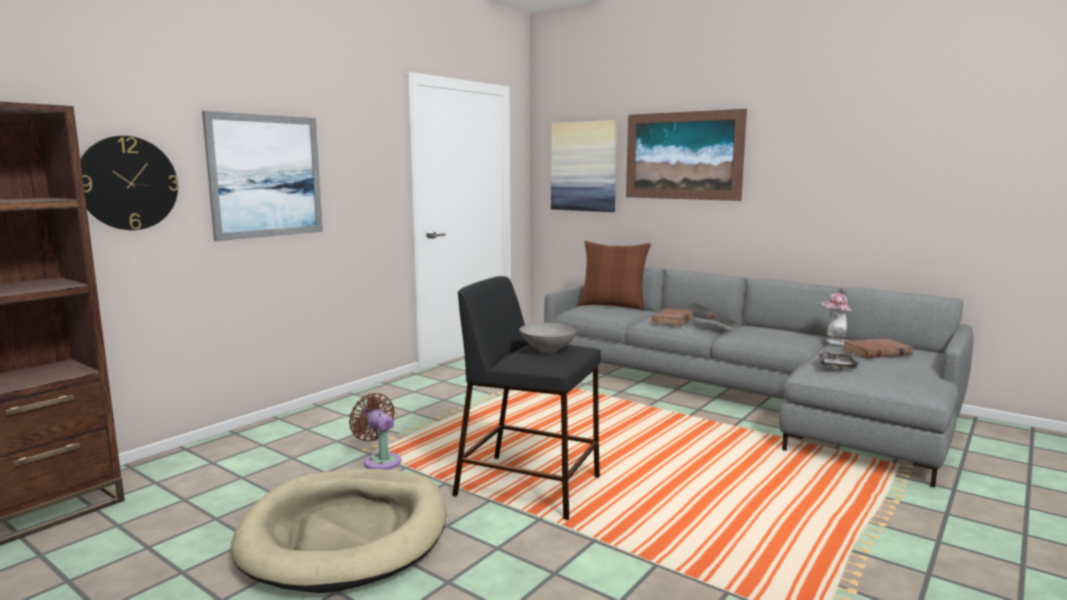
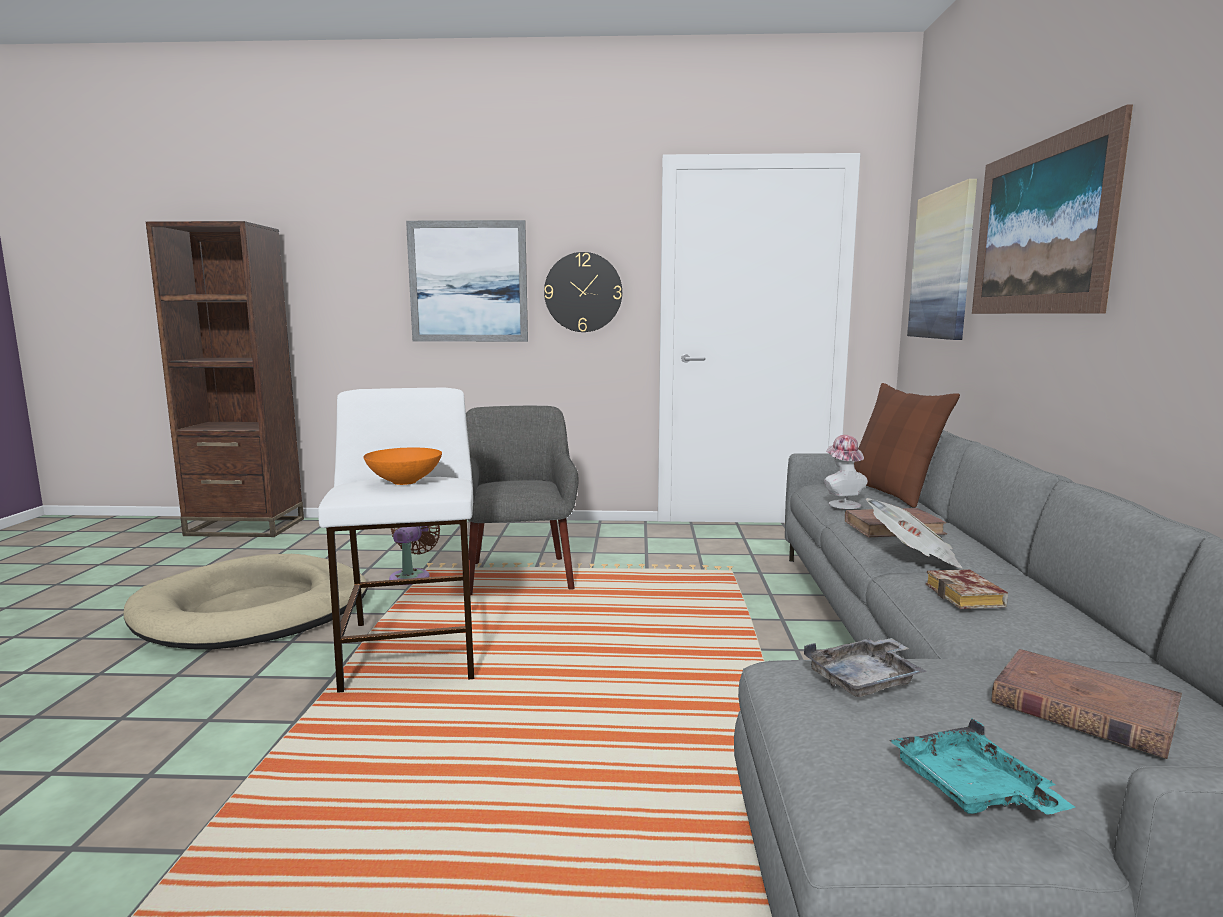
camera: 55 degrees right, 0 degrees up
wall clock [80,136,179,230] -> wall clock moved to [544,252,622,332]
black stool [452,276,601,520] -> white stool [318,387,474,693]
grey bowl [519,322,578,353] -> orange bowl [363,447,442,485]
hat [821,293,852,345] -> hat moved to [824,435,868,509]
none -> grey armchair [466,406,578,595]
none -> turquoise tray [889,718,1075,815]
none -> book [926,569,1008,609]

